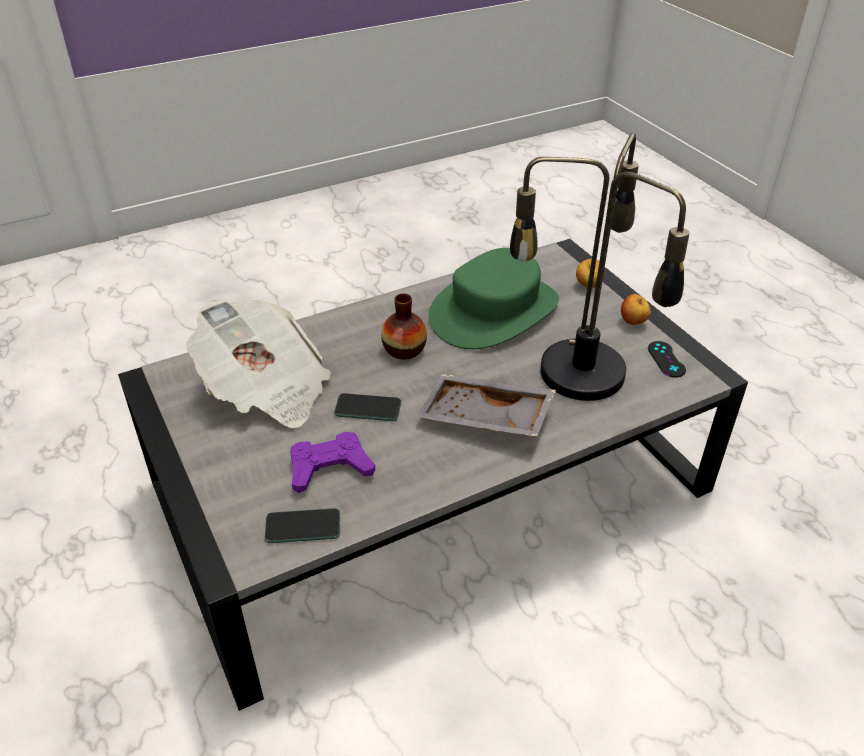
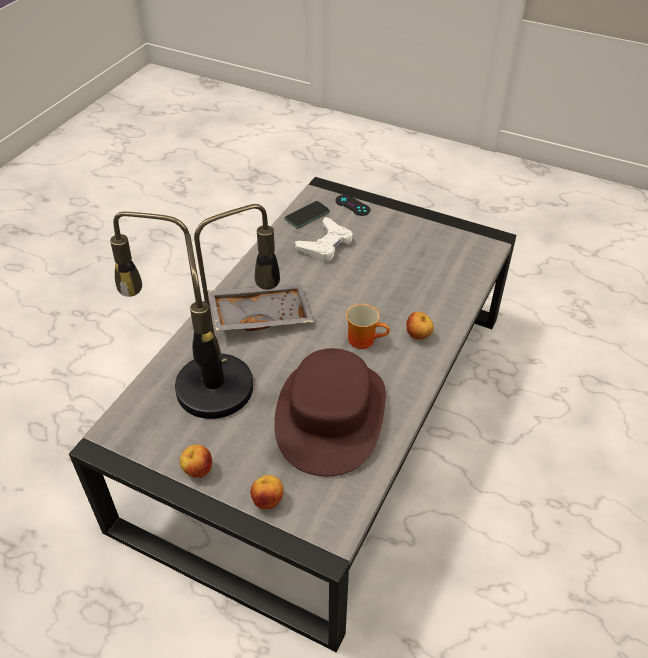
camera: 145 degrees right, 5 degrees up
newspaper [186,300,331,428] -> none
purple game controller [290,432,375,493] -> white game controller [295,217,353,262]
phone [334,393,401,421] -> none
vase [381,293,427,360] -> mug [346,304,390,349]
green hat [429,248,559,349] -> brown hat [274,348,386,476]
black game controller [648,341,686,378] -> black game controller moved to [336,195,371,216]
none -> apple [406,312,434,340]

